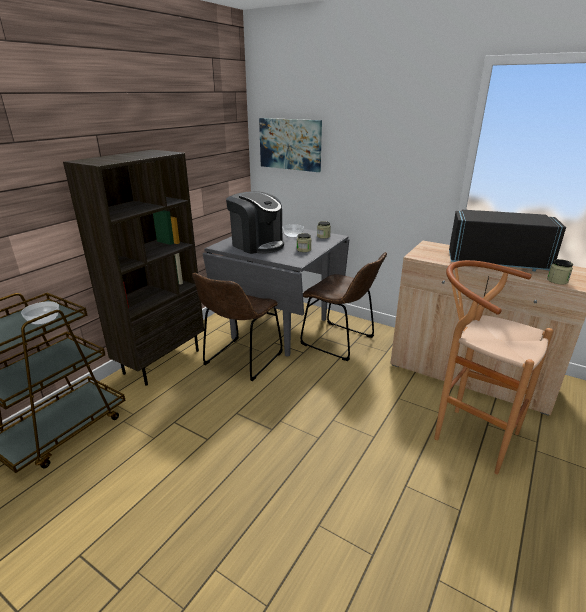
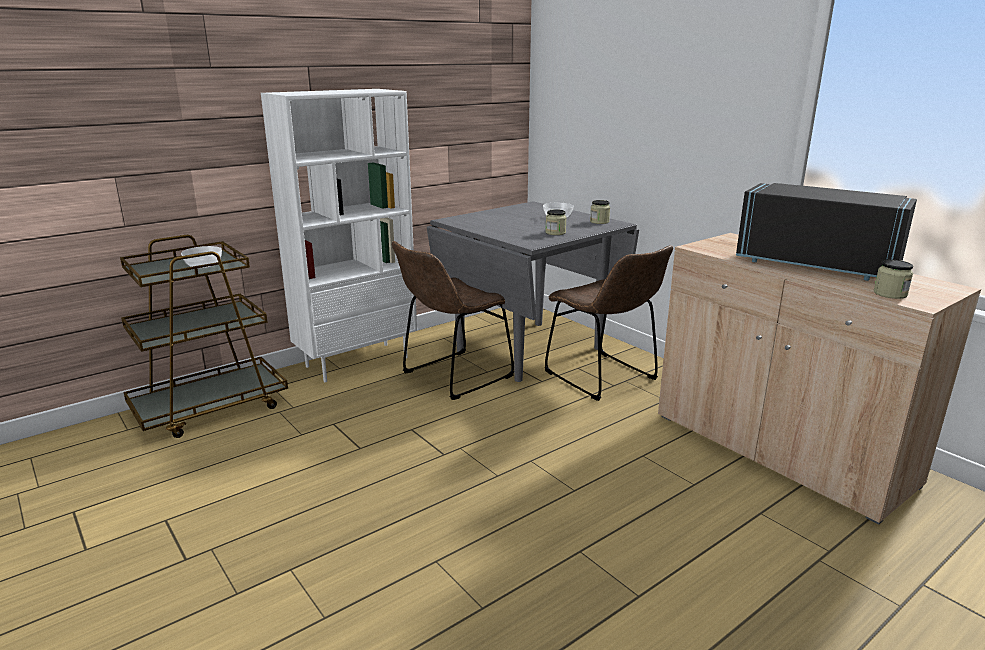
camera: 20 degrees right, 5 degrees down
brown bookcase [63,150,204,386] -> white bookcase [261,89,417,382]
coffee machine [226,191,284,254] -> none
picture [259,118,322,172] -> none
brown stool [434,260,553,475] -> none

